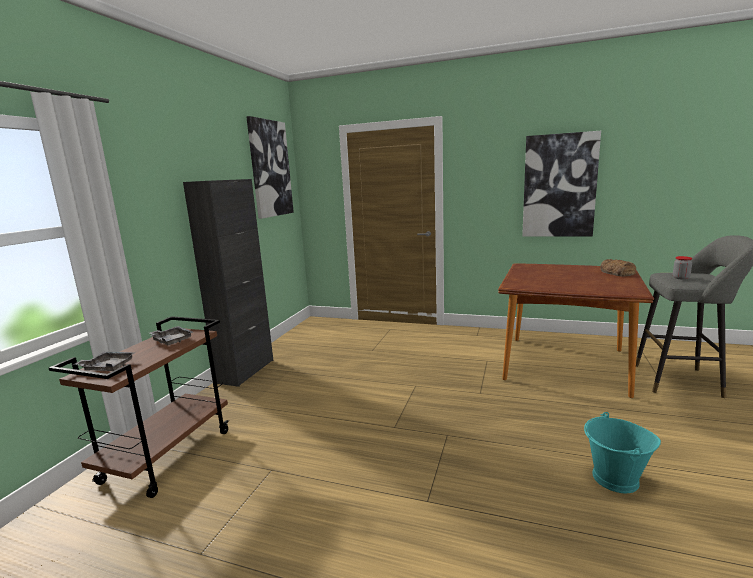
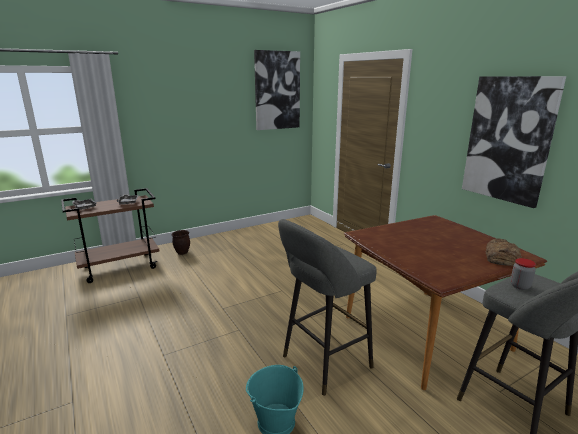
camera: 40 degrees right, 5 degrees up
black cabinet [183,179,273,387] -> none
none -> brown planter [171,230,190,255]
none -> grey stool [278,219,377,396]

